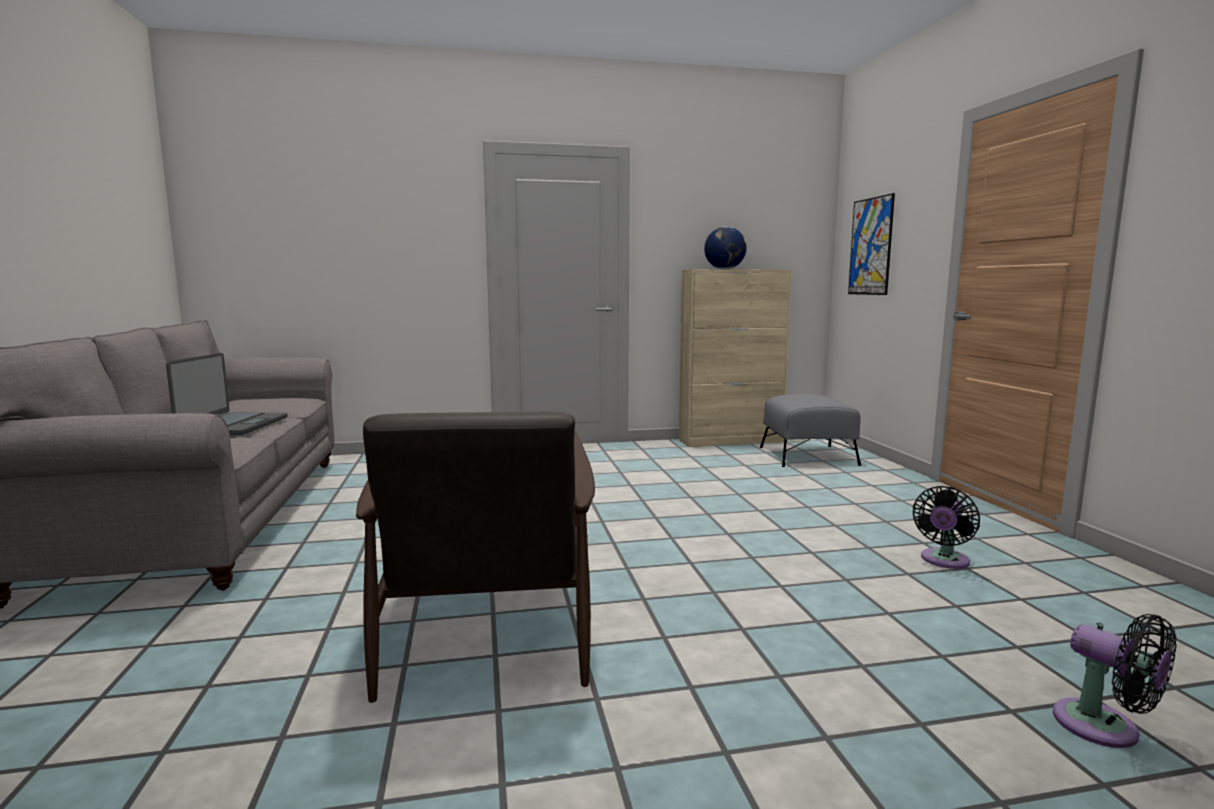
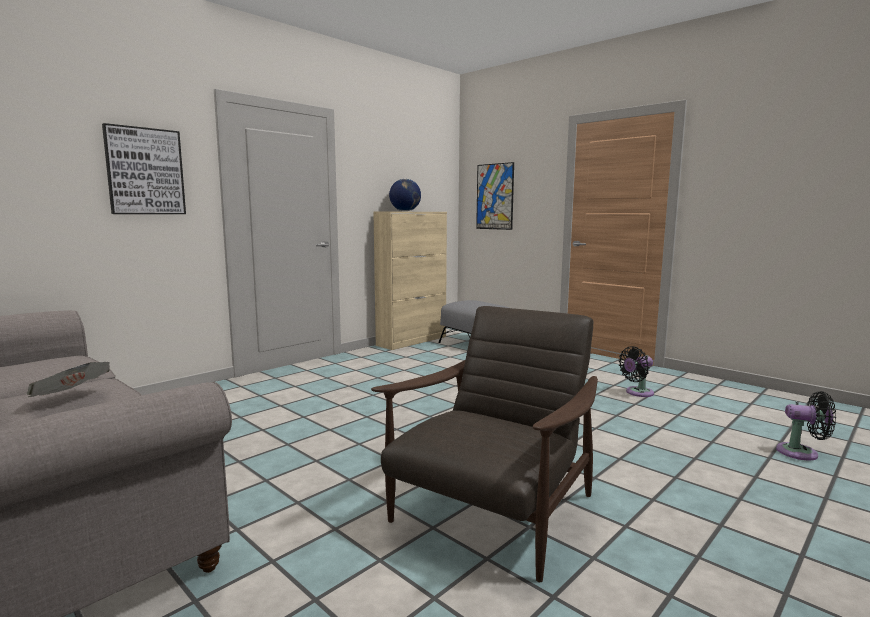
camera: 35 degrees left, 0 degrees up
laptop [166,353,287,435] -> newspaper [27,362,110,397]
brown armchair [356,412,595,703] -> brown armchair turned 105 degrees counterclockwise [371,306,598,582]
black fan [913,486,980,569] -> black fan turned 60 degrees clockwise [618,346,654,397]
none -> picture [102,123,186,214]

